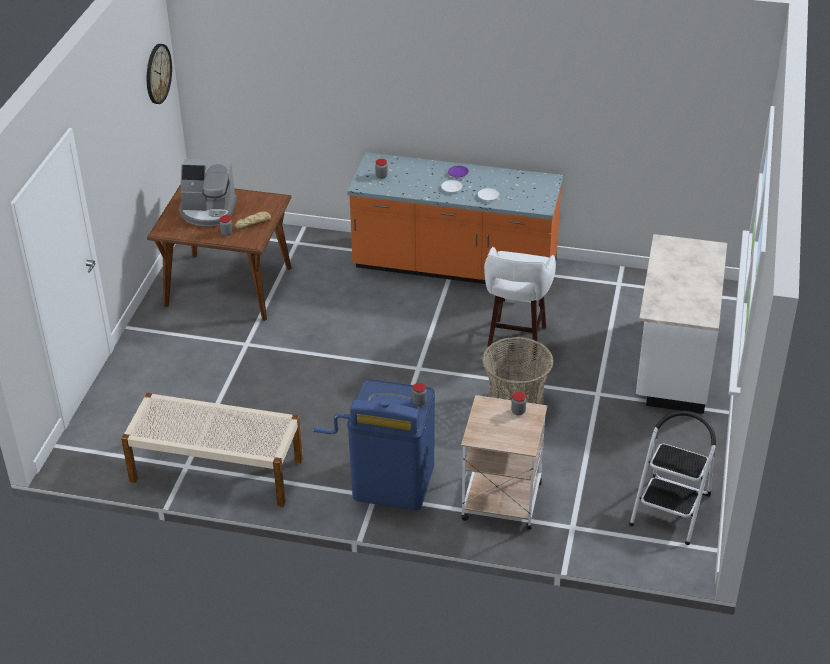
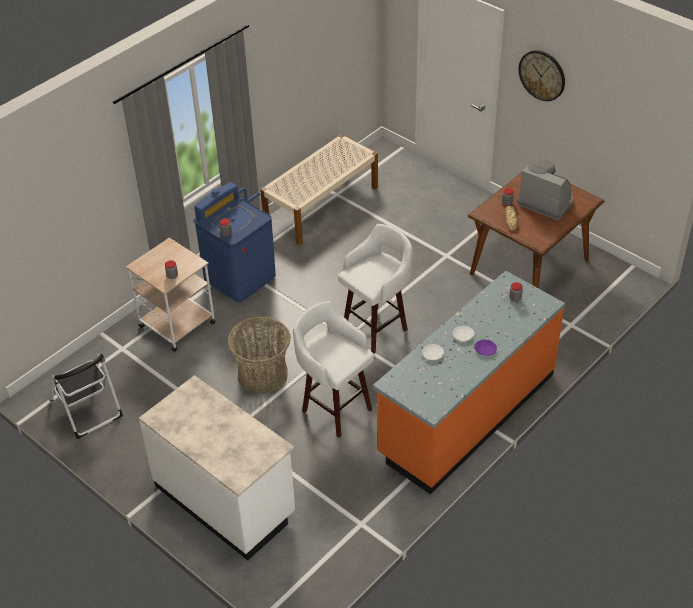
camera: 120 degrees right, 5 degrees up
wall clock [147,44,172,104] -> wall clock moved to [519,50,565,101]
coffee machine [179,159,237,226] -> coffee machine turned 90 degrees clockwise [518,159,573,220]
none -> white stool [338,224,413,354]

